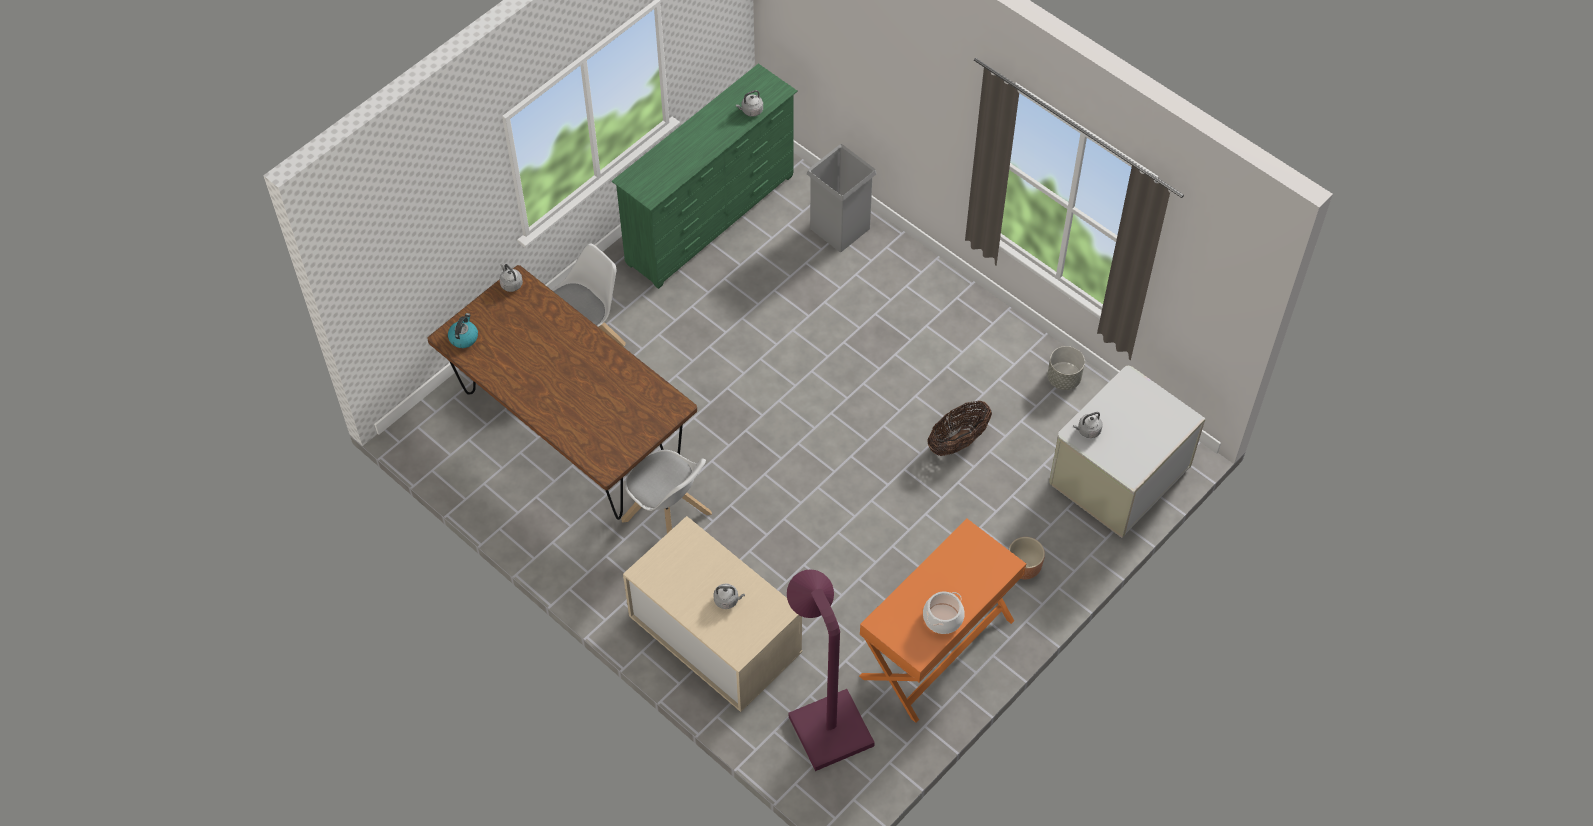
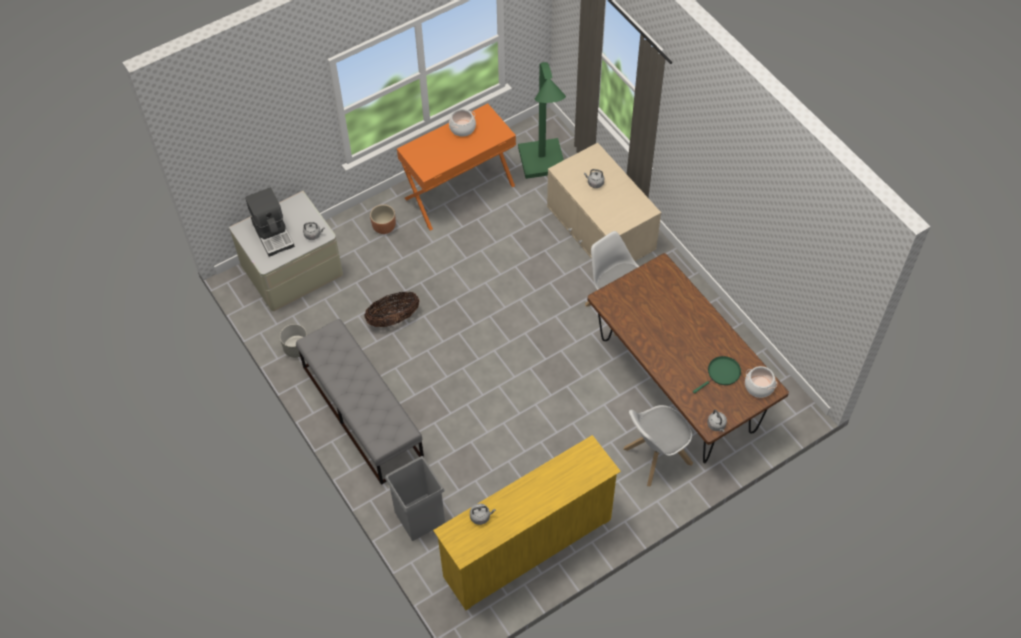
camera: 165 degrees left, 0 degrees up
kettle [448,313,478,348] -> cooking pot [745,366,777,398]
green dresser [612,64,798,289] -> yellow dresser [433,435,621,610]
purple floor lamp [787,570,875,771] -> green floor lamp [518,62,566,179]
none -> coffee machine [245,187,295,257]
none -> grey bench [296,319,424,485]
none -> green frying pan [693,356,741,394]

